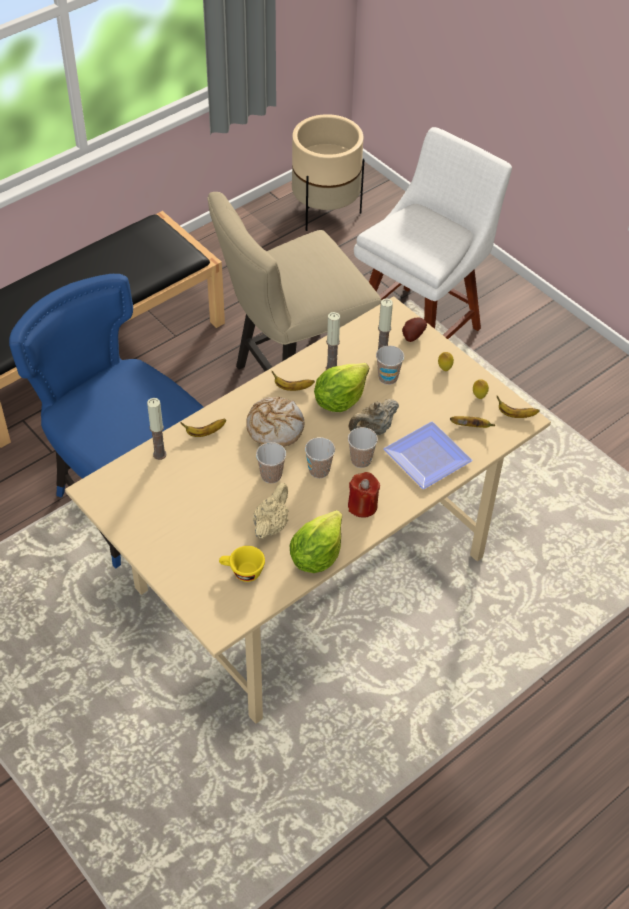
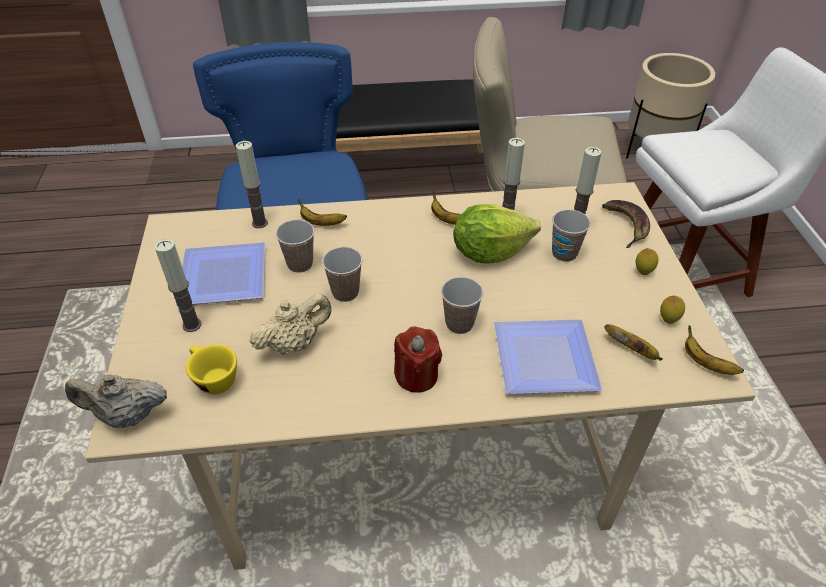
camera: 35 degrees right, 5 degrees down
bread [246,397,304,447] -> none
lettuce [289,510,342,573] -> none
cup [305,437,335,478] -> cup moved to [276,220,314,273]
beige teapot [348,399,399,435] -> beige teapot moved to [65,374,167,428]
potato [402,318,427,342] -> banana [602,200,650,248]
none -> candle [154,239,201,332]
none -> plate [176,242,265,305]

